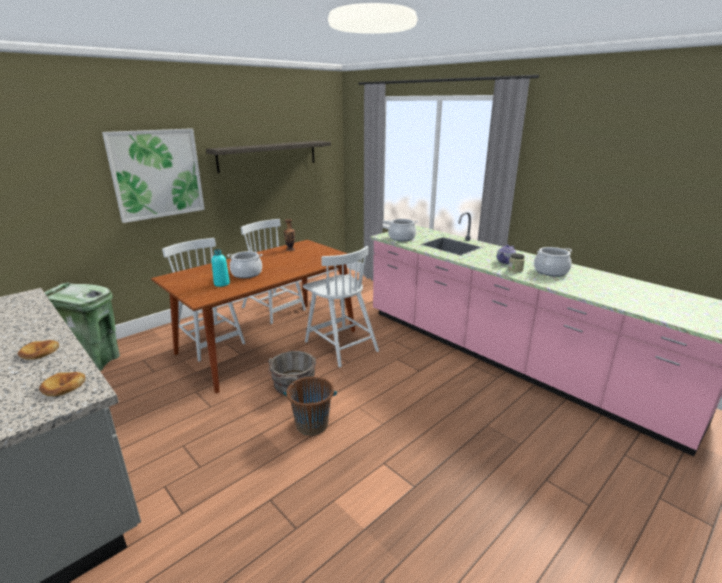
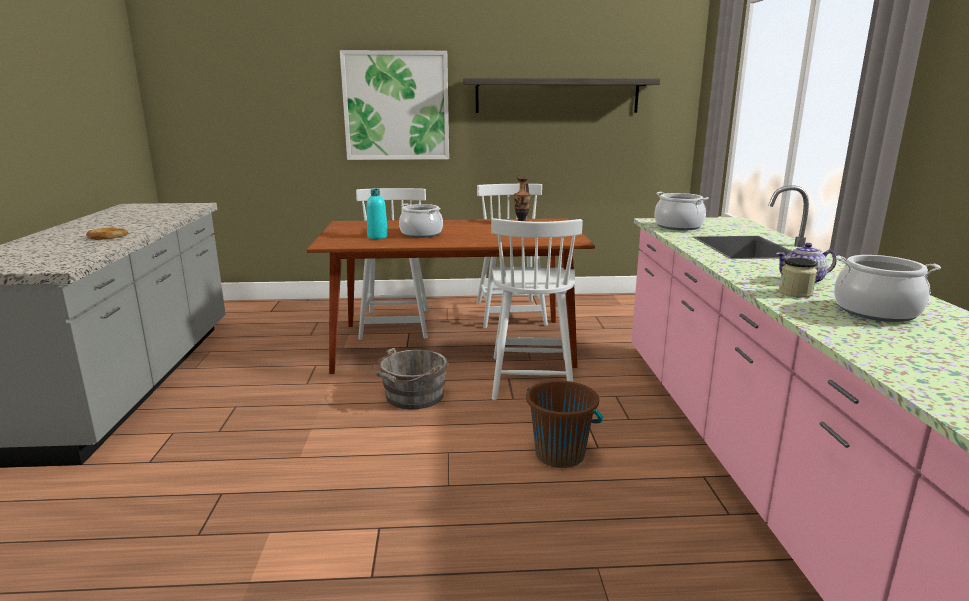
camera: 40 degrees right, 5 degrees down
bread [39,372,85,396] -> none
green trash can [44,283,120,371] -> none
brown bucket [284,377,337,436] -> brown bucket moved to [526,380,603,468]

